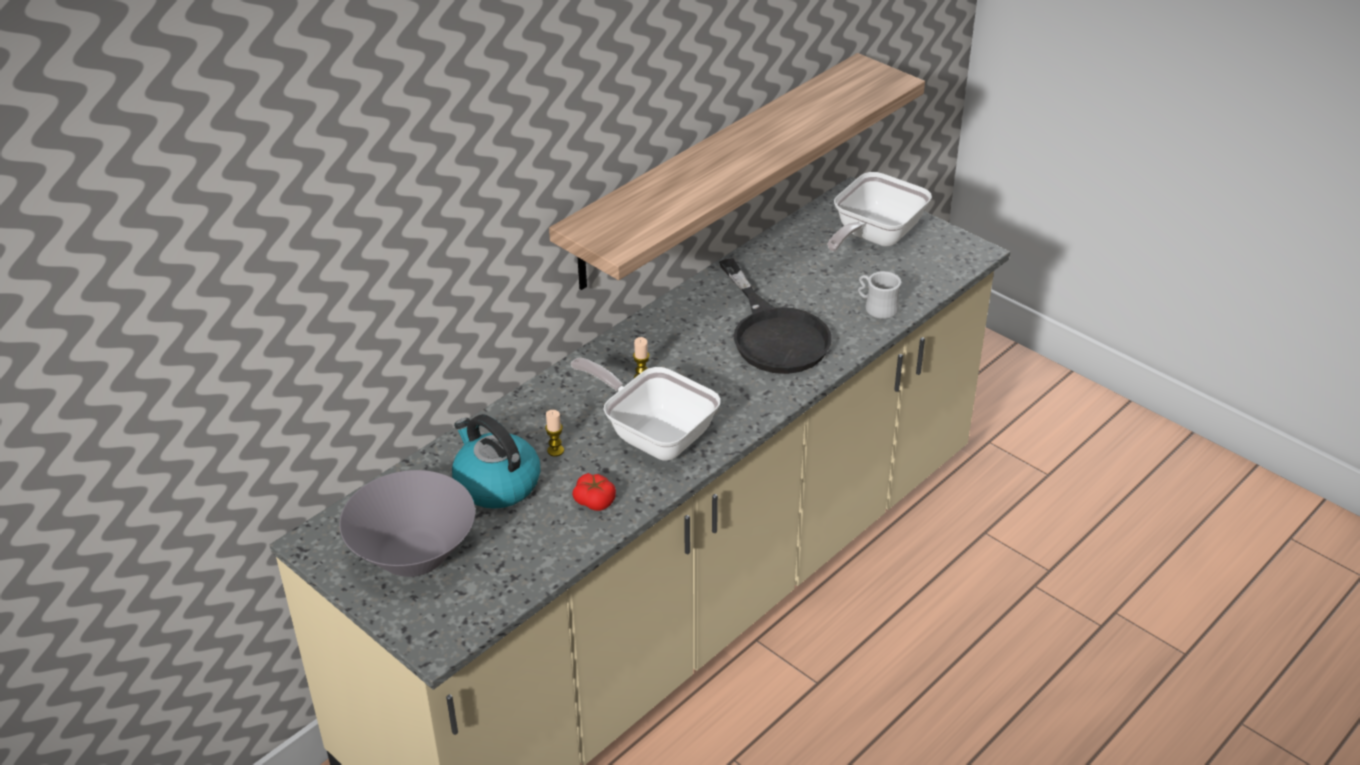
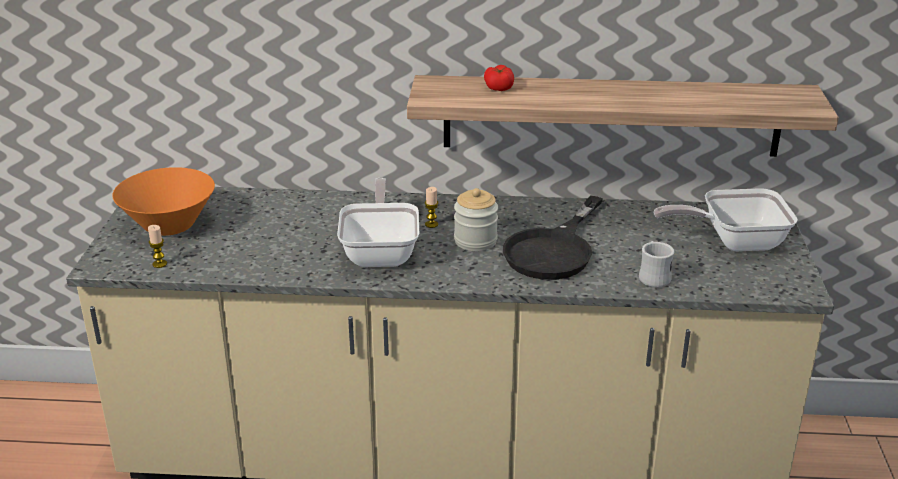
camera: 50 degrees right, 10 degrees down
grey bowl [339,470,475,577] -> orange bowl [112,167,215,236]
kettle [452,414,541,509] -> none
candle [545,410,564,457] -> candle moved to [148,225,167,268]
tomato [572,473,616,511] -> tomato moved to [484,65,514,91]
none -> jar [454,188,498,251]

